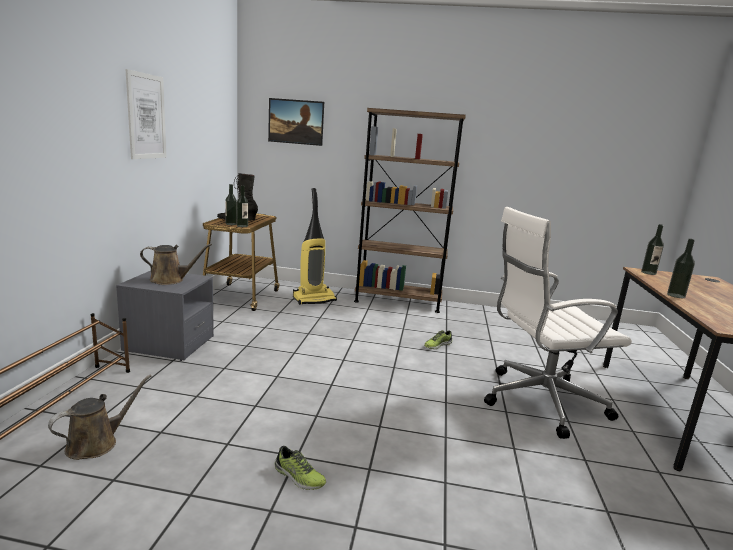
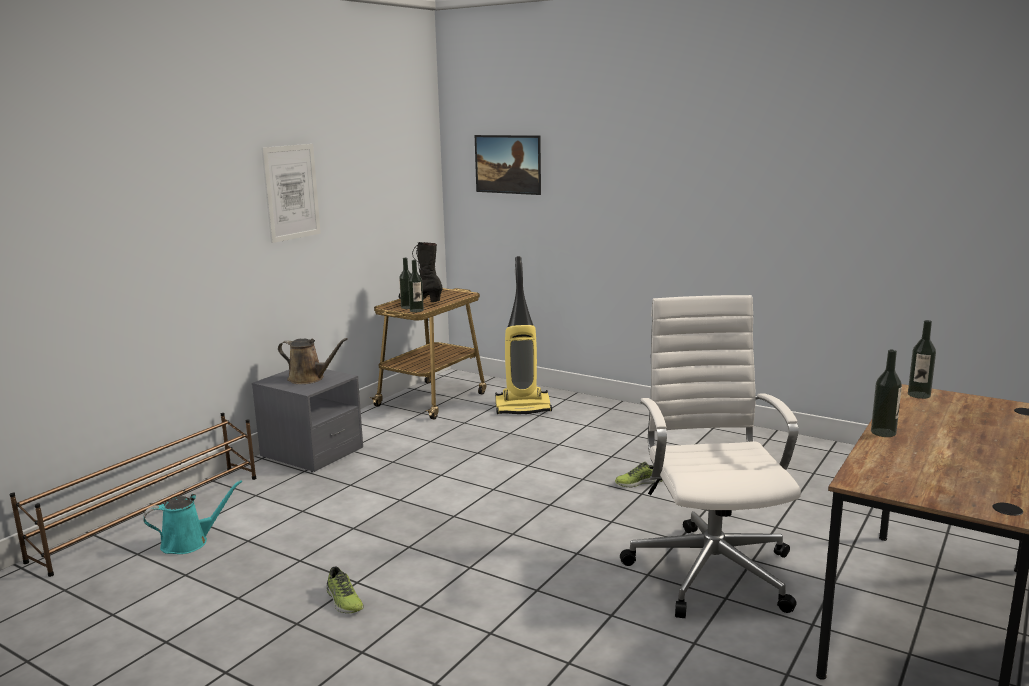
camera: 25 degrees right, 0 degrees up
brown watering can [48,375,151,460] -> turquoise watering can [143,480,242,554]
brown bookcase [354,108,466,313] -> none
white office chair [484,207,632,439] -> white office chair turned 75 degrees clockwise [620,295,801,618]

